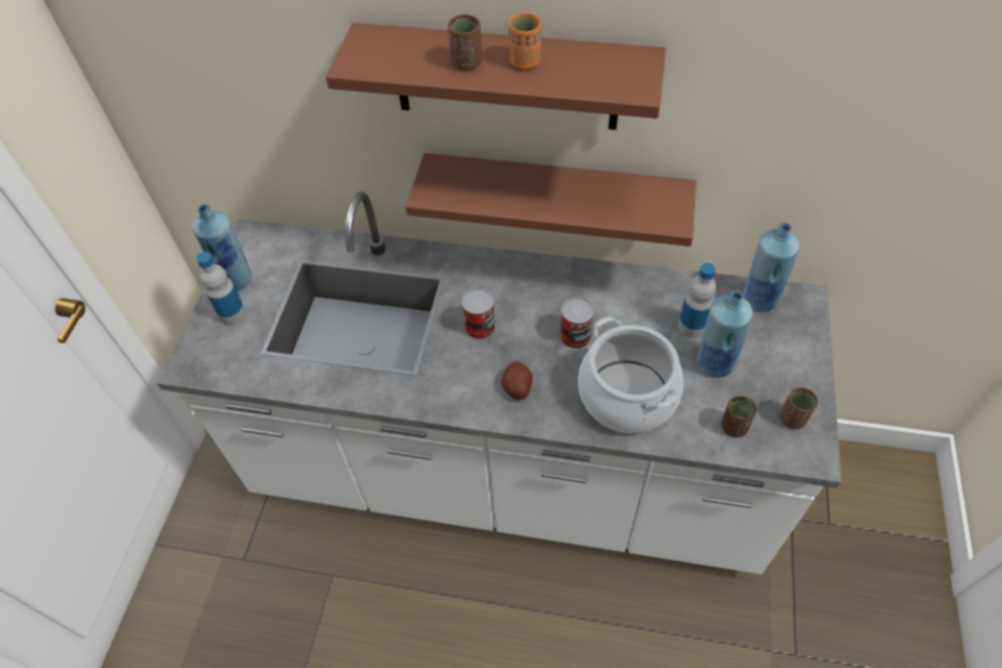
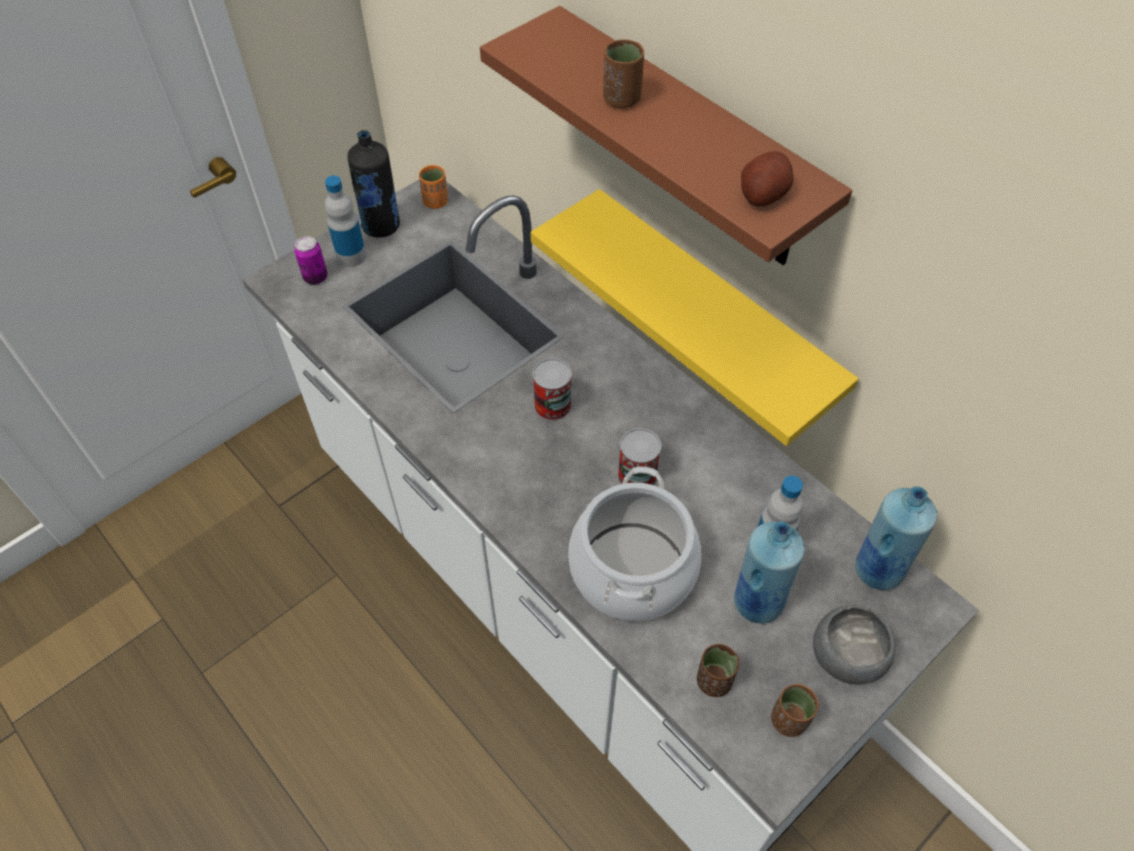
camera: 35 degrees right, 0 degrees up
blue bottle [192,205,252,291] -> black bottle [348,130,400,238]
brown shelf [406,153,696,246] -> yellow shelf [531,189,859,446]
potato [501,362,533,400] -> potato moved to [741,151,794,206]
orange cup [509,13,541,70] -> orange cup moved to [419,165,448,209]
none -> can [294,236,328,285]
none -> grey bowl [813,605,896,684]

